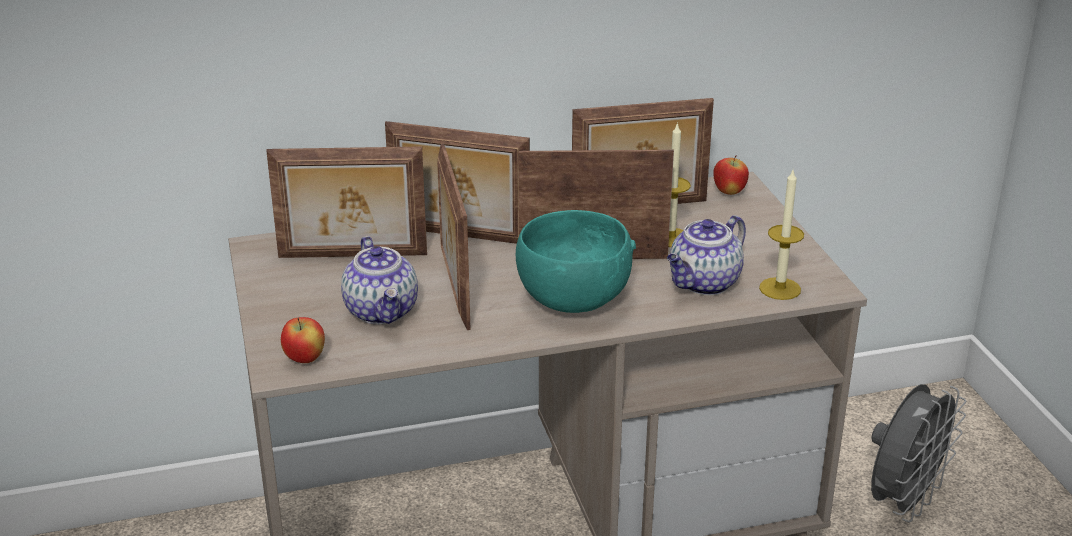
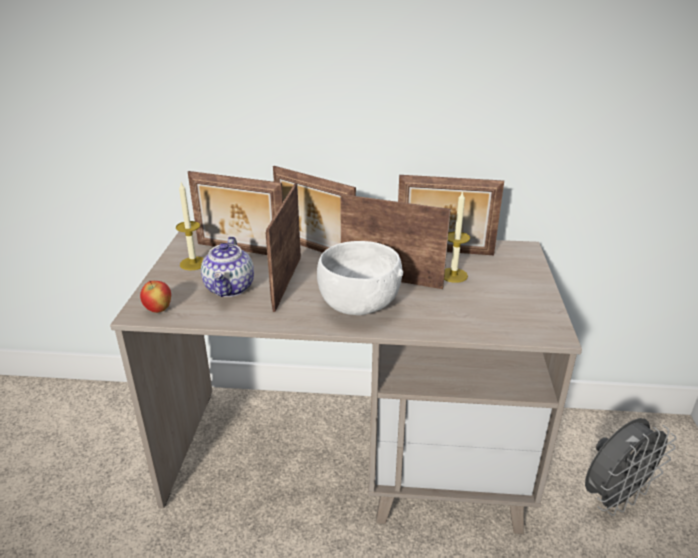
camera: 20 degrees right, 0 degrees up
turquoise bowl [516,210,636,313] -> white bowl [317,241,403,315]
teapot [667,215,746,295] -> none
apple [713,155,749,195] -> none
candle [759,170,804,300] -> candle moved to [176,182,204,270]

